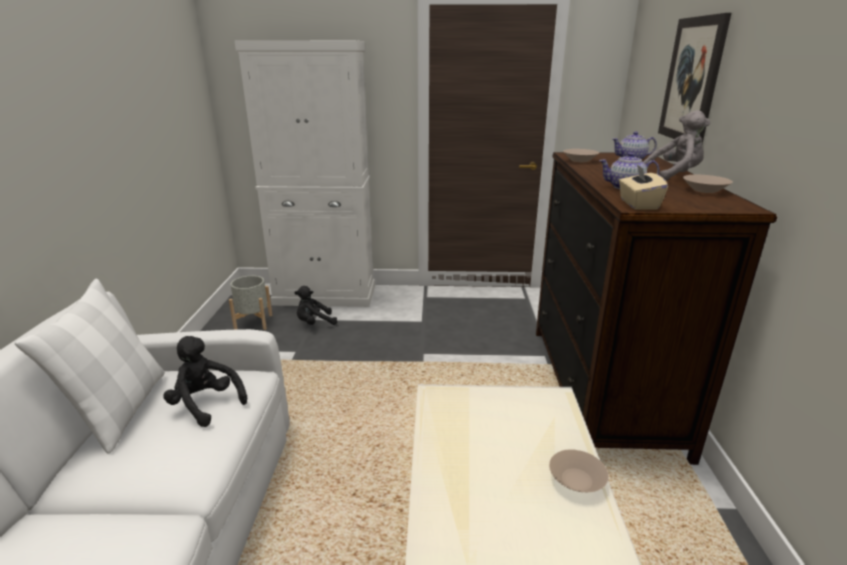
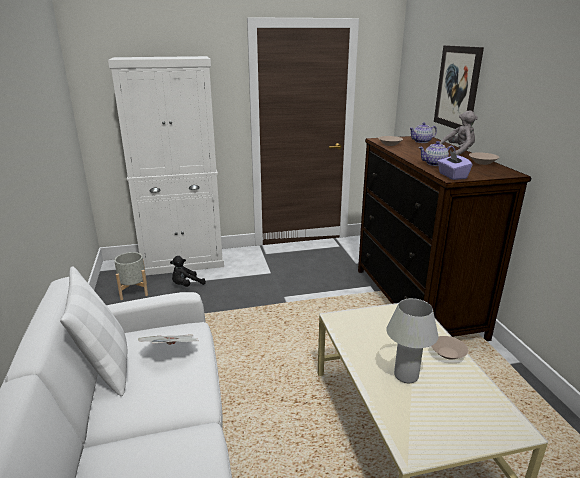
camera: 15 degrees left, 0 degrees up
black plush toy [163,336,247,427] -> newspaper [138,334,198,345]
beige tissue box [619,164,668,210] -> purple tissue box [437,151,472,180]
none -> white table lamp [386,298,438,383]

